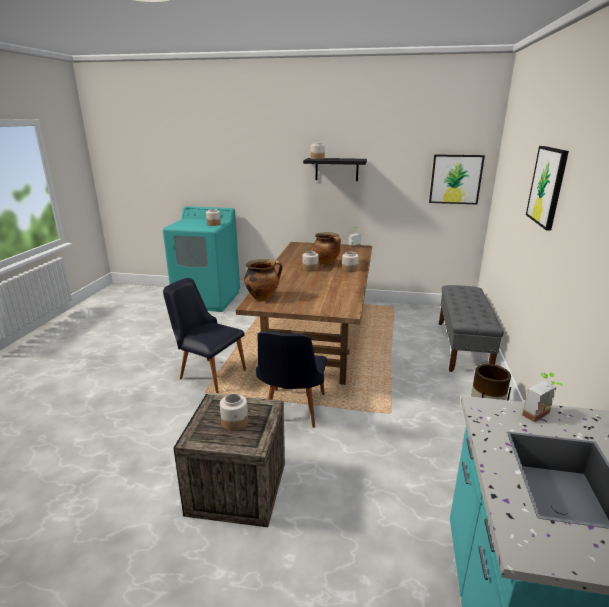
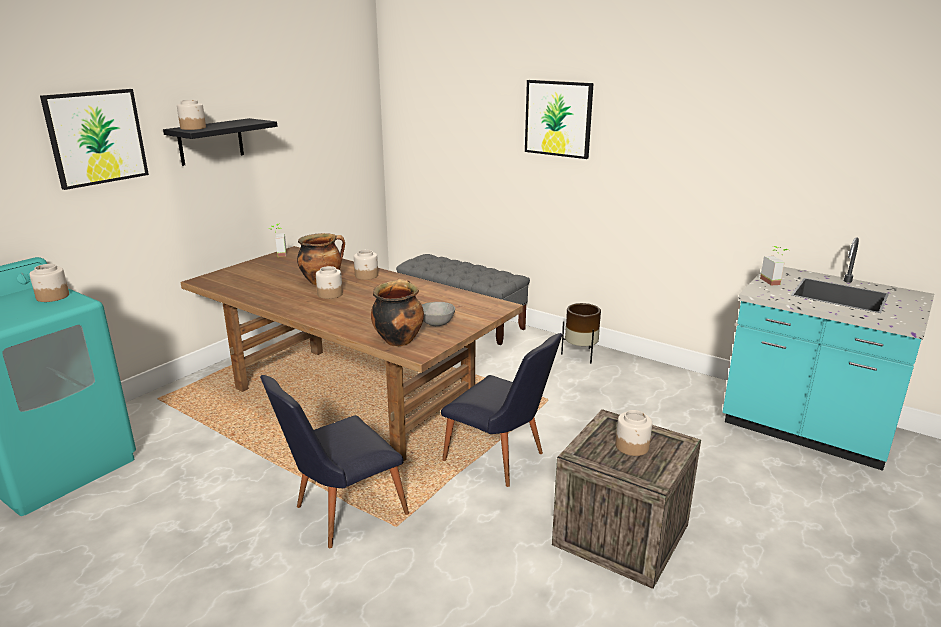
camera: 65 degrees left, 0 degrees up
picture [429,154,485,204] -> picture moved to [40,89,149,190]
none -> grey bowl [422,302,455,326]

